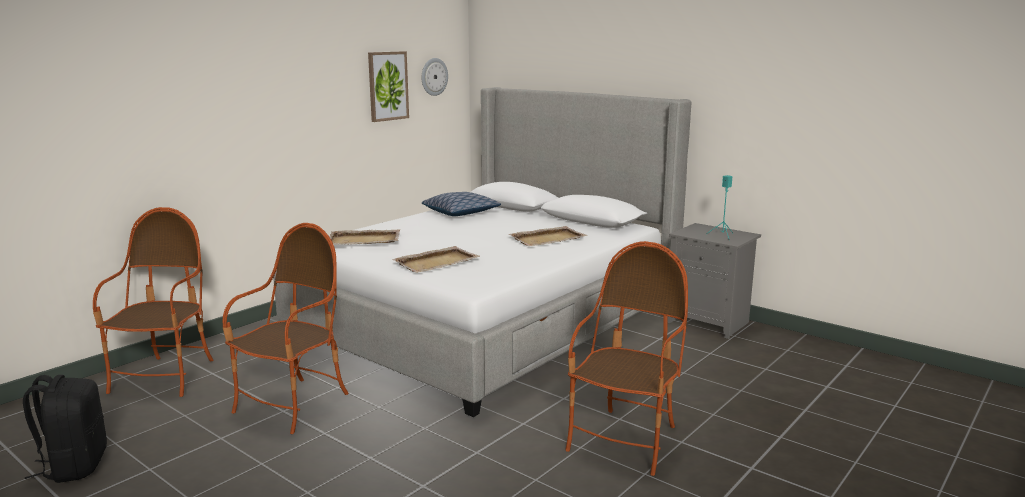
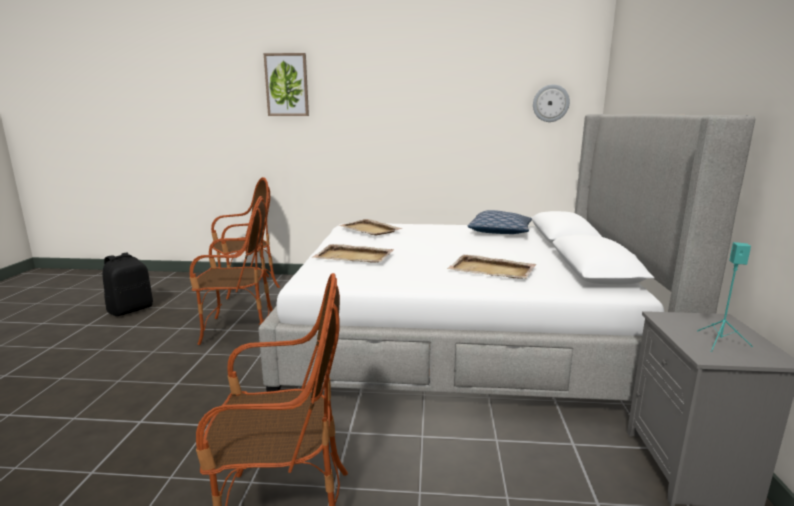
camera: 55 degrees right, 0 degrees up
picture [368,51,409,122] -> picture moved to [264,53,309,116]

